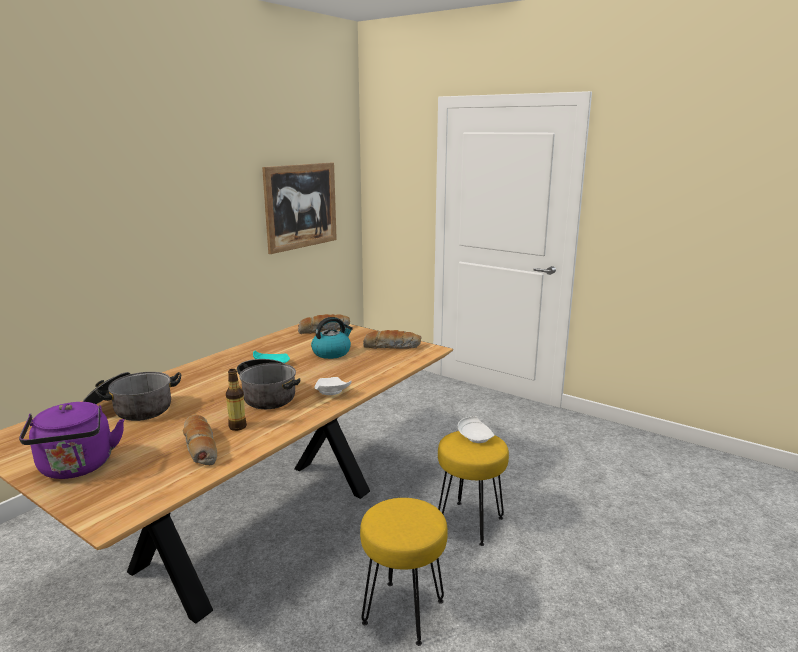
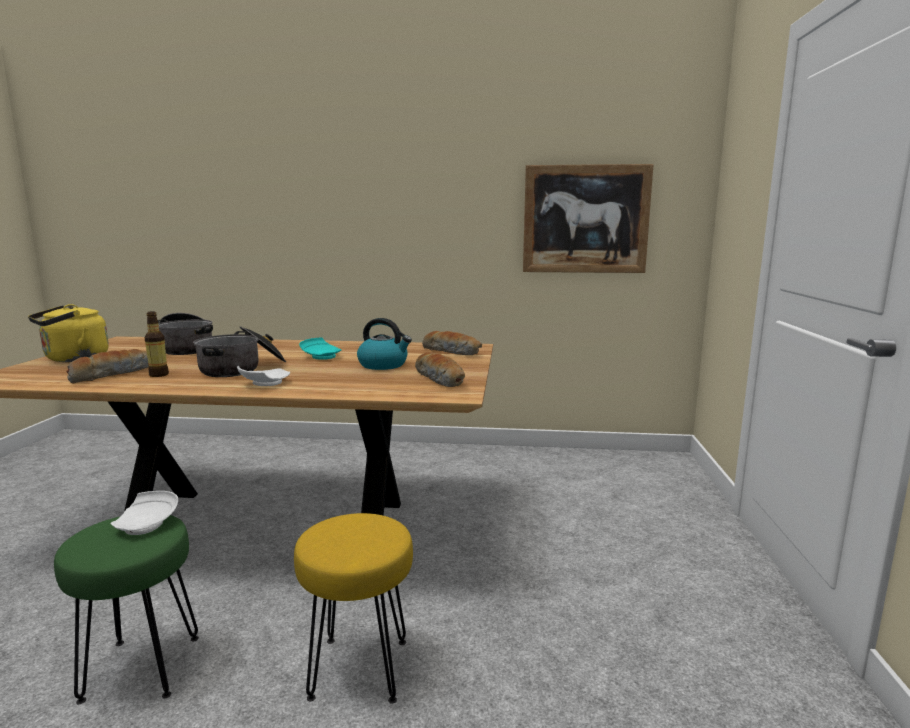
camera: 60 degrees right, 5 degrees down
purple kettle [19,402,124,479] -> yellow kettle [28,304,109,362]
yellow stool [360,498,448,646] -> green stool [54,515,199,704]
white plate [458,416,494,443] -> white plate moved to [111,491,178,535]

